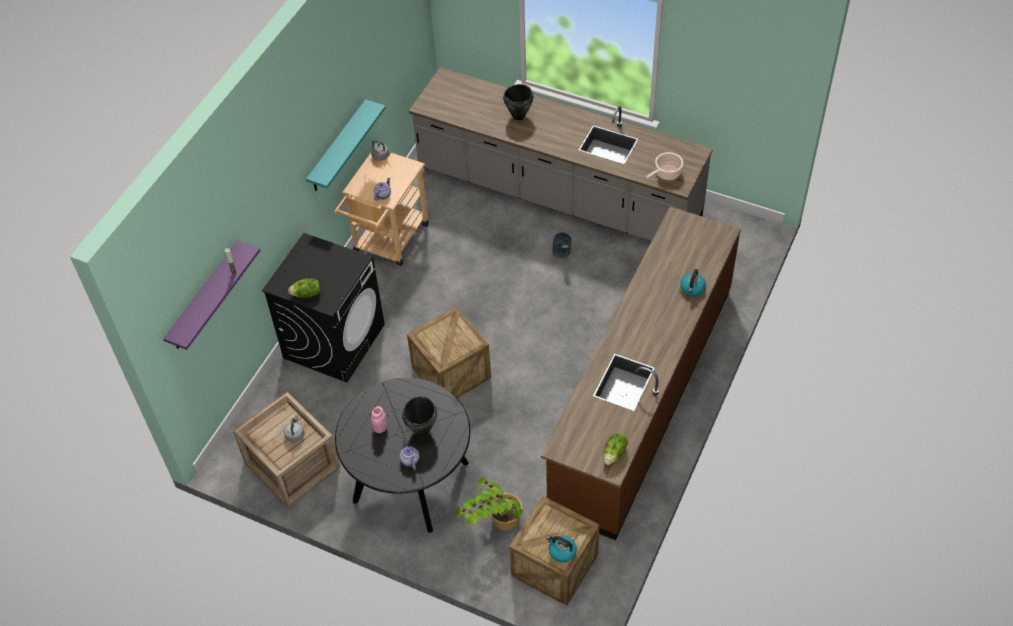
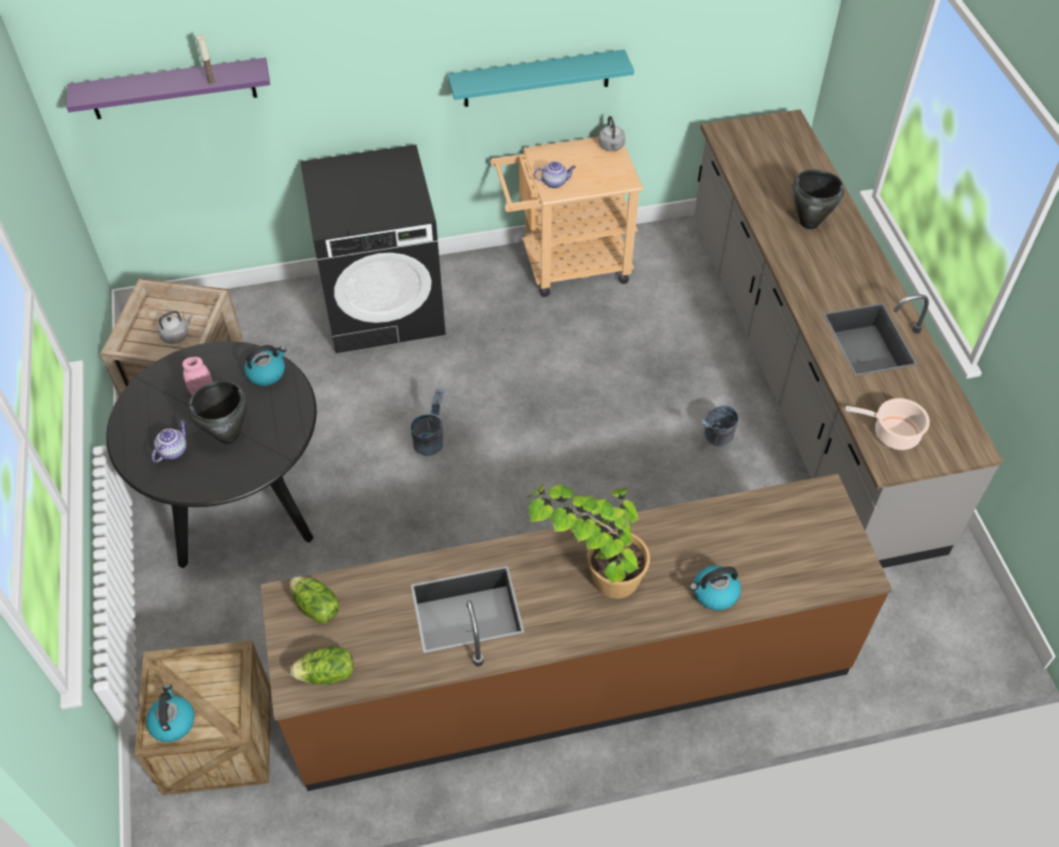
camera: 50 degrees right, 0 degrees up
lettuce [288,278,320,298] -> lettuce moved to [290,576,339,623]
crate [407,306,491,398] -> grey bucket [411,387,445,456]
potted plant [456,477,523,531] -> potted plant moved to [527,483,650,599]
none -> kettle [244,345,287,386]

